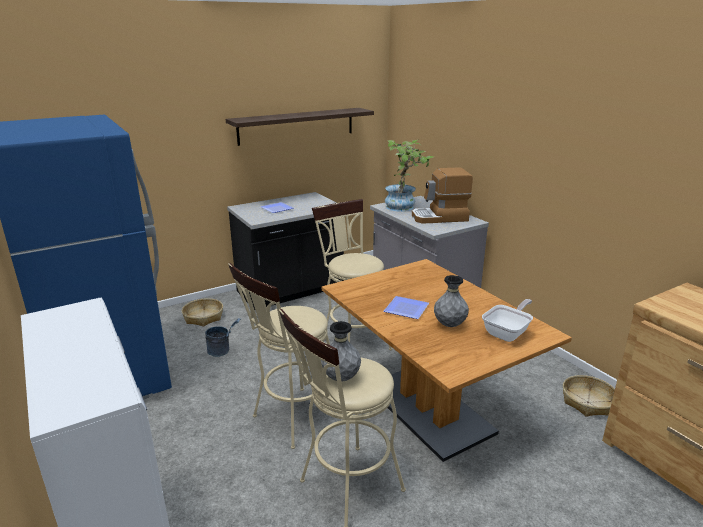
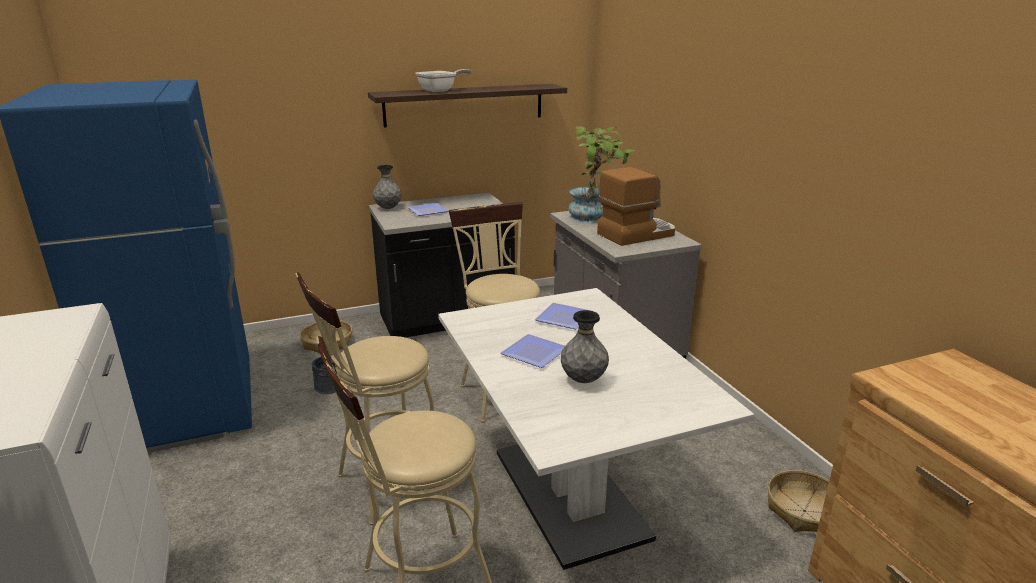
camera: 10 degrees right, 0 degrees up
grey vase [321,321,361,381] -> grey vase moved to [373,165,402,209]
brown dining table [322,259,572,462] -> white dining table [438,288,754,570]
coffee machine [412,168,473,224] -> coffee machine turned 150 degrees clockwise [597,167,675,246]
frying pan [482,299,533,342] -> frying pan moved to [415,69,472,92]
none -> plate [535,303,591,329]

